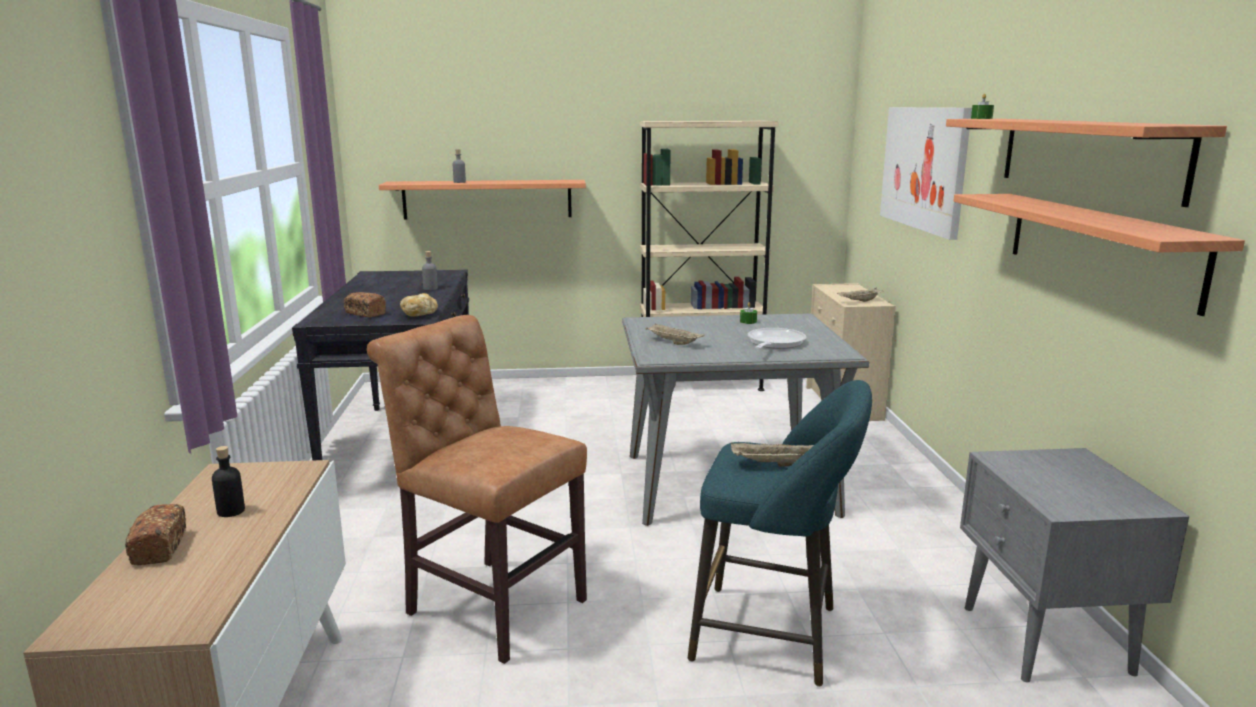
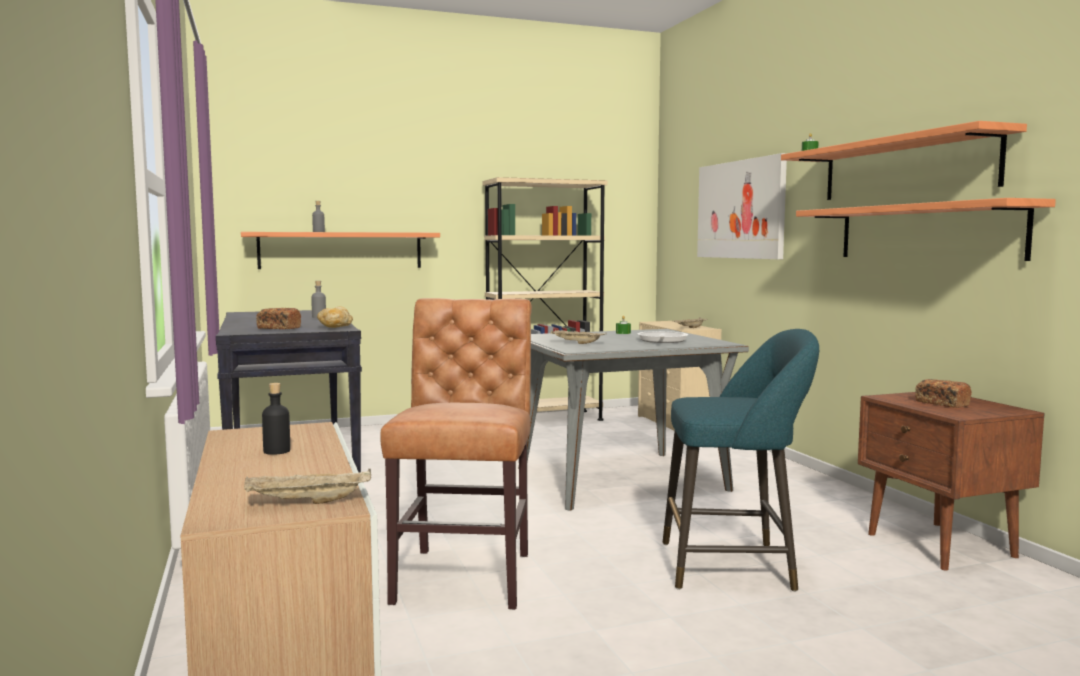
camera: 15 degrees left, 10 degrees down
bread [125,504,186,565] -> bread moved to [915,379,972,408]
brown chair [367,315,587,664] -> brown chair turned 75 degrees clockwise [380,298,532,610]
beige tray [731,443,814,467] -> beige tray moved to [244,469,371,504]
grey nightstand [960,448,1189,682] -> brown nightstand [858,392,1045,571]

